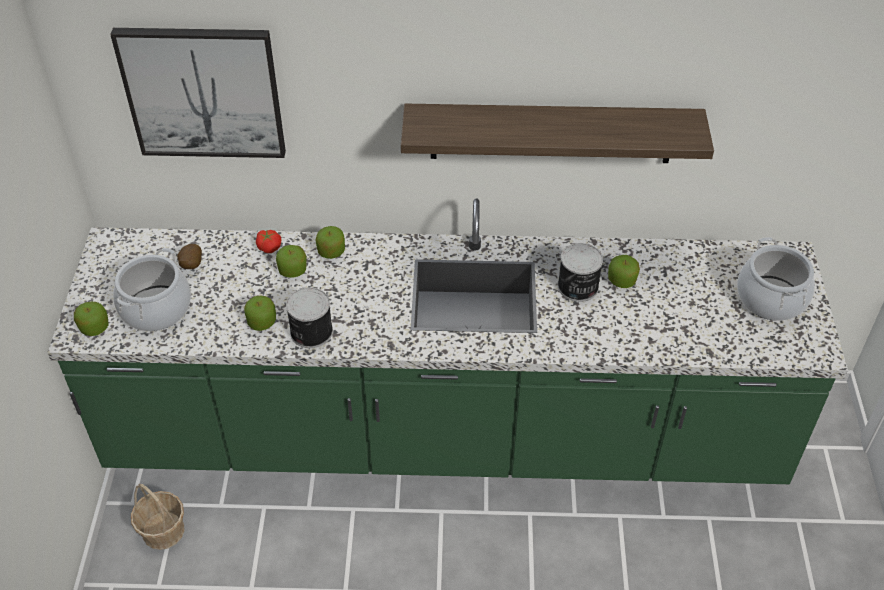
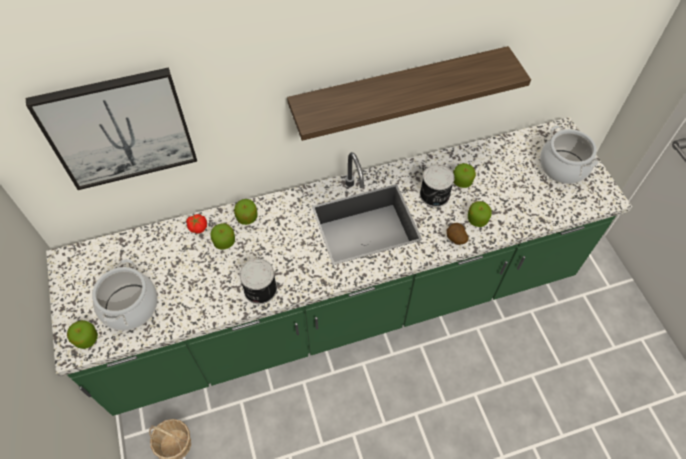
camera: 20 degrees left, 10 degrees up
potato [177,244,202,269] -> potato moved to [446,223,468,245]
apple [244,295,276,331] -> apple moved to [468,201,492,227]

